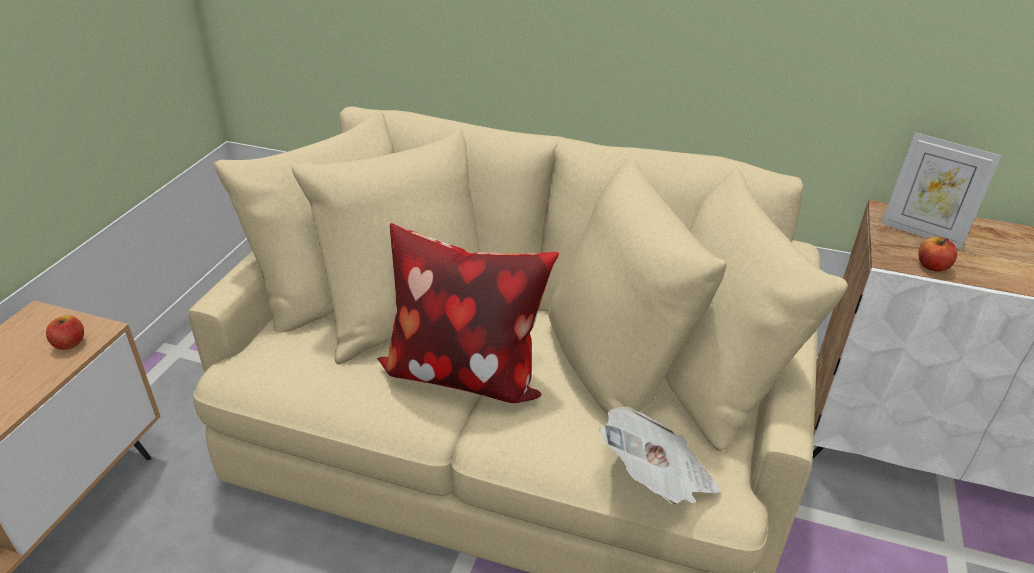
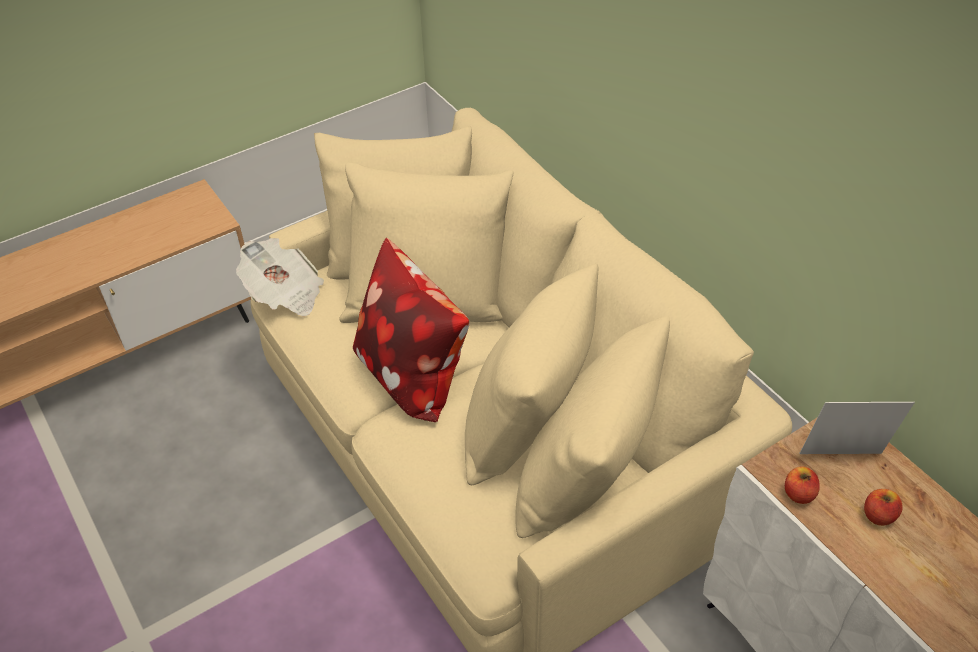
camera: 40 degrees right, 10 degrees up
apple [46,315,84,350] -> apple moved to [864,489,903,526]
newspaper [599,406,720,504] -> newspaper moved to [236,238,324,316]
picture frame [881,132,1002,249] -> picture frame turned 105 degrees clockwise [799,402,915,454]

